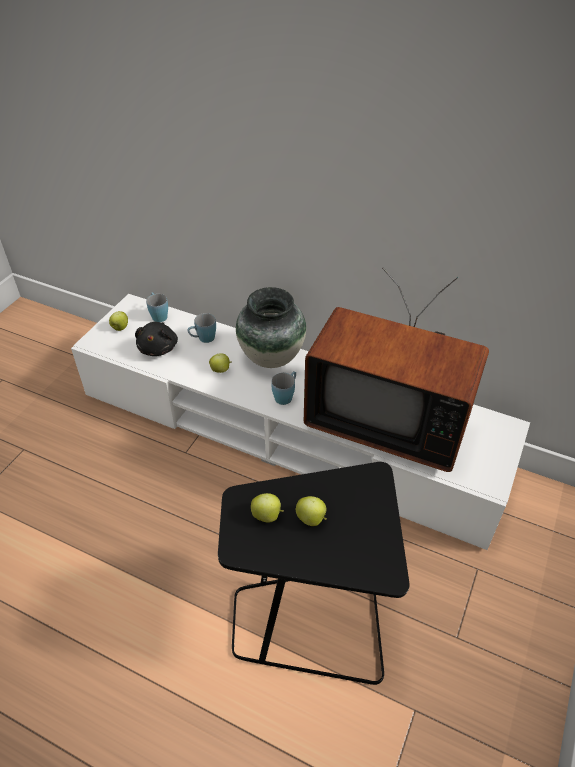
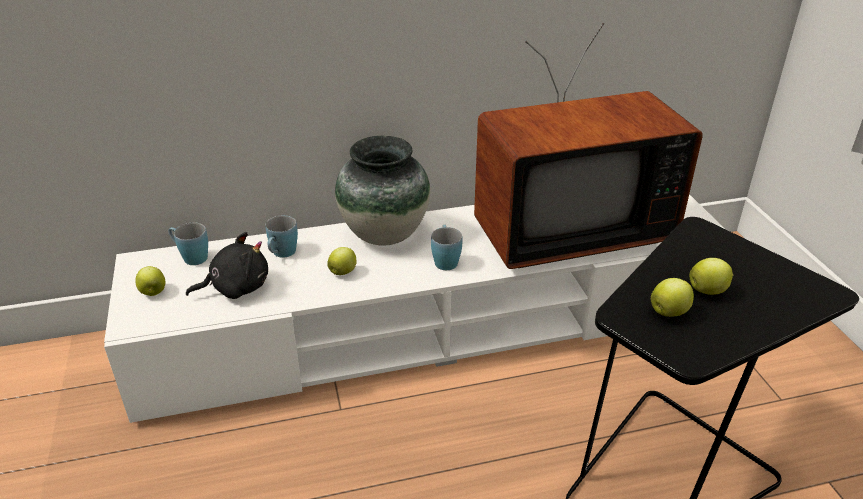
camera: 40 degrees left, 10 degrees down
black plush toy [135,322,178,356] -> black plush toy turned 75 degrees counterclockwise [186,232,268,299]

